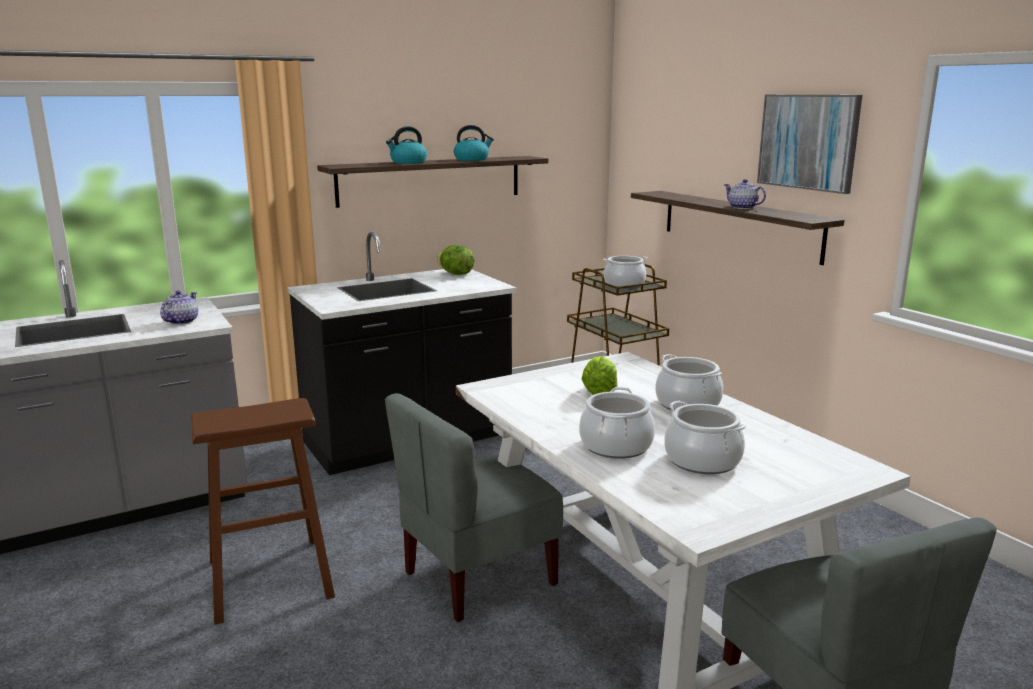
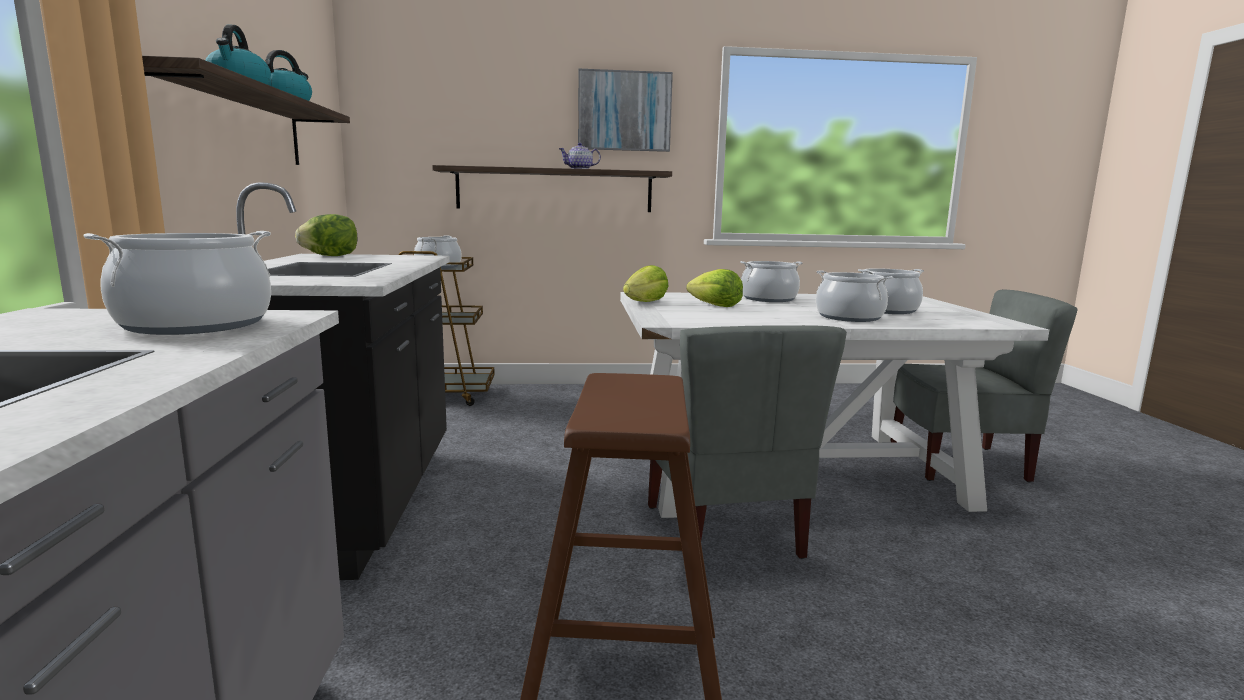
camera: 65 degrees left, 5 degrees down
teapot [160,290,198,325] -> cooking pot [83,231,271,335]
none -> lettuce [623,265,669,302]

